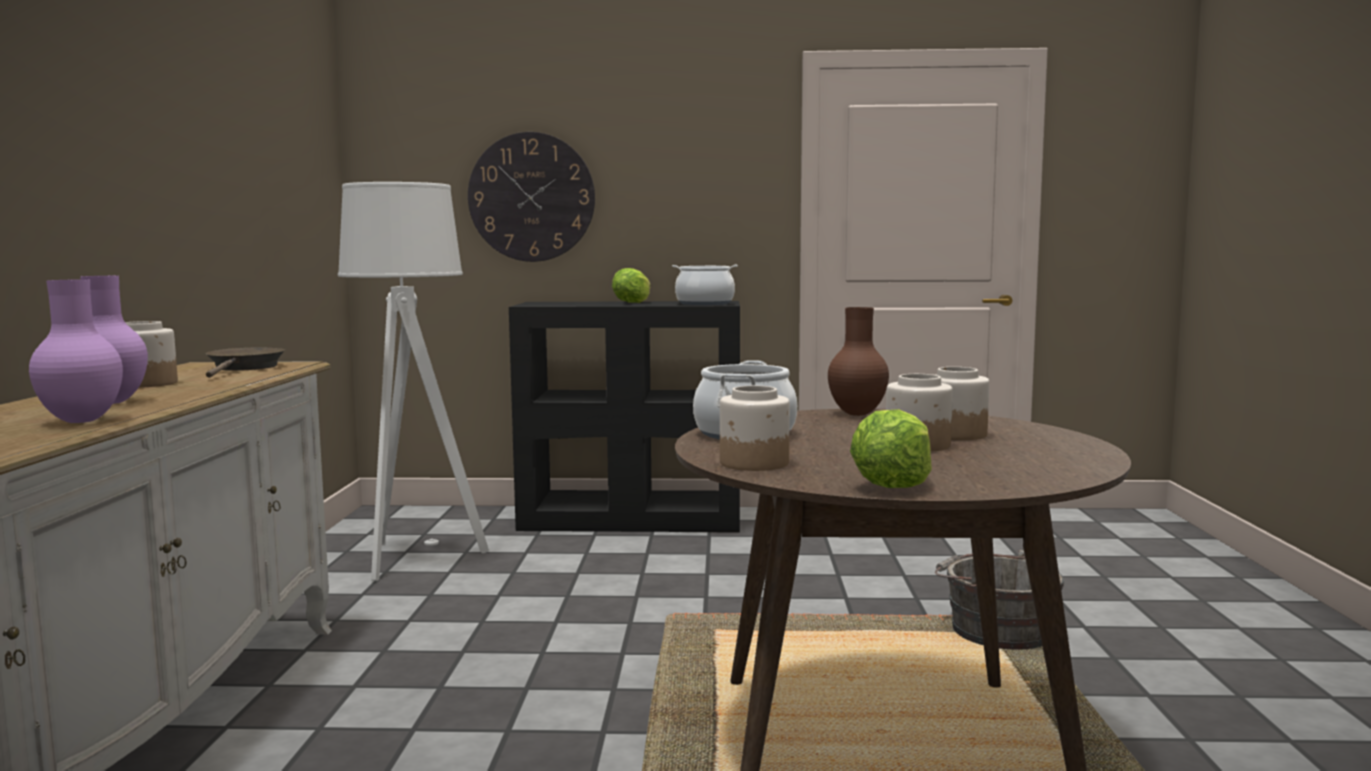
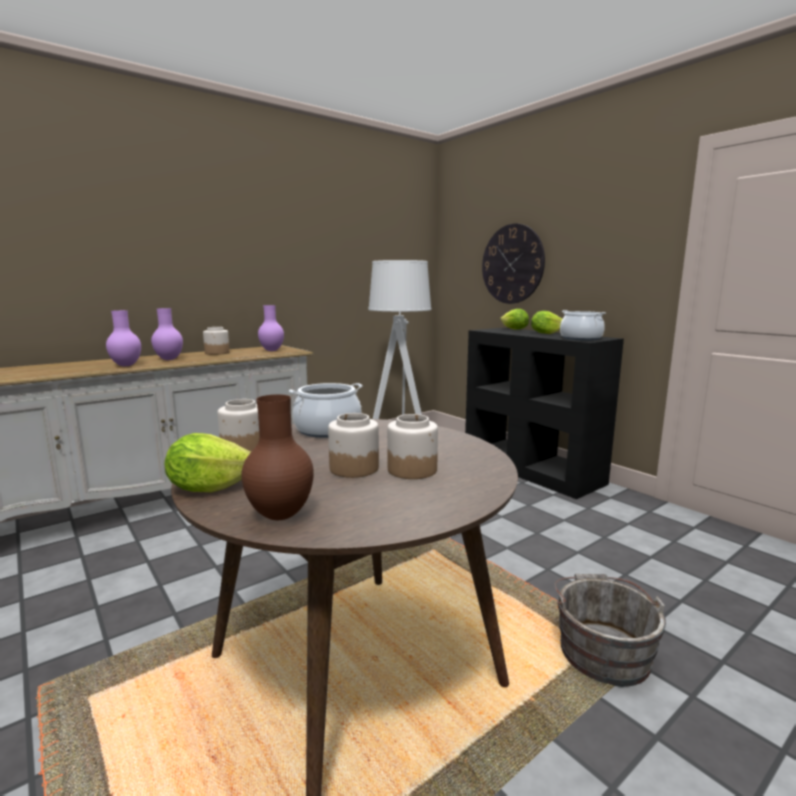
camera: 50 degrees right, 5 degrees up
brown frying pan [205,348,285,378] -> purple vase [258,305,284,351]
brown vase [828,307,889,416] -> brown vase moved to [241,394,314,520]
none -> lettuce [500,309,529,330]

